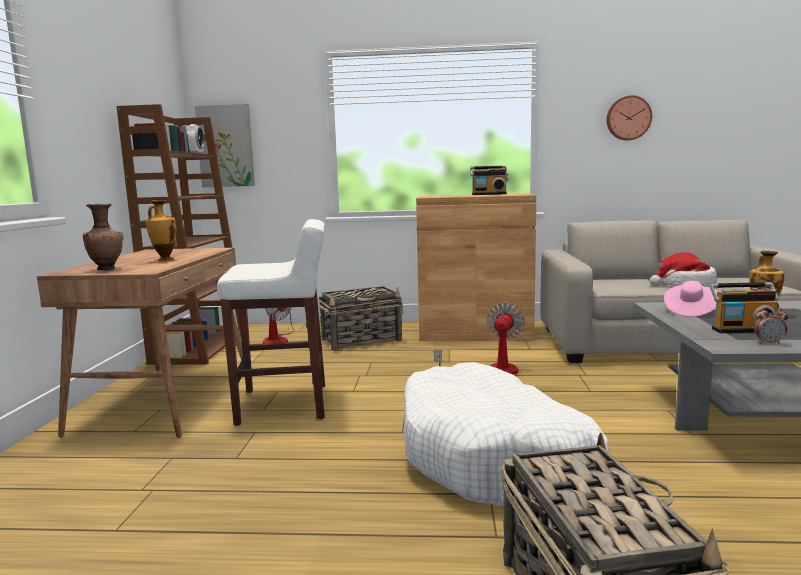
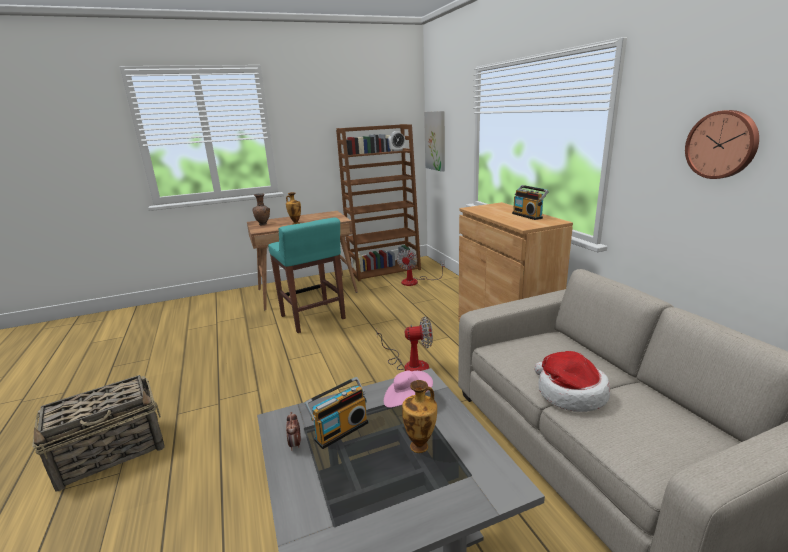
camera: 65 degrees right, 10 degrees up
white stool [217,219,325,426] -> turquoise stool [268,218,346,333]
basket [318,286,403,351] -> none
white dog bed [403,362,609,506] -> none
radio [710,282,779,333] -> radio turned 105 degrees counterclockwise [304,377,369,449]

